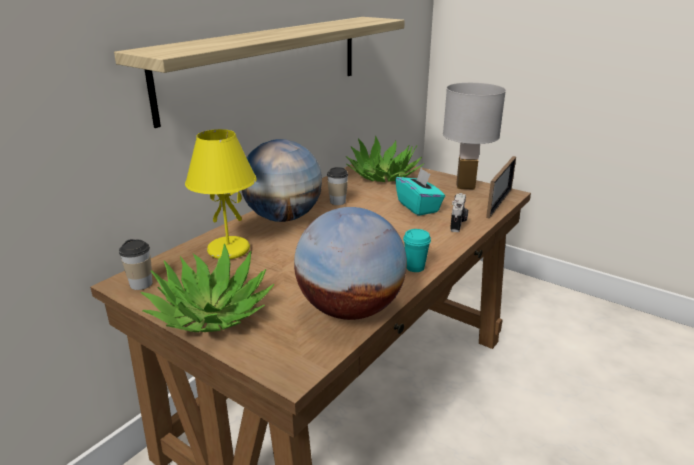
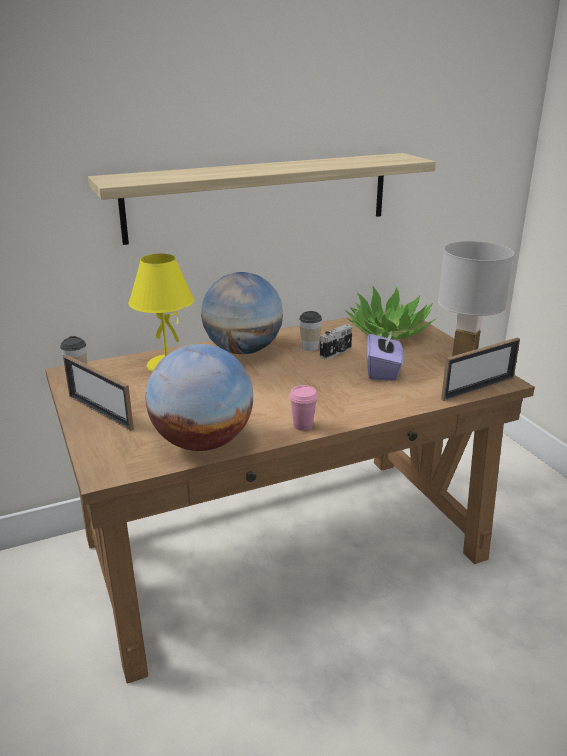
camera: 30 degrees right, 0 degrees up
potted plant [140,244,275,332] -> picture frame [63,355,134,431]
turquoise tissue box [395,168,445,216] -> purple tissue box [367,330,403,381]
turquoise cup [403,229,431,272] -> pink cup [289,385,318,431]
camera [450,193,468,232] -> camera moved to [320,324,352,359]

